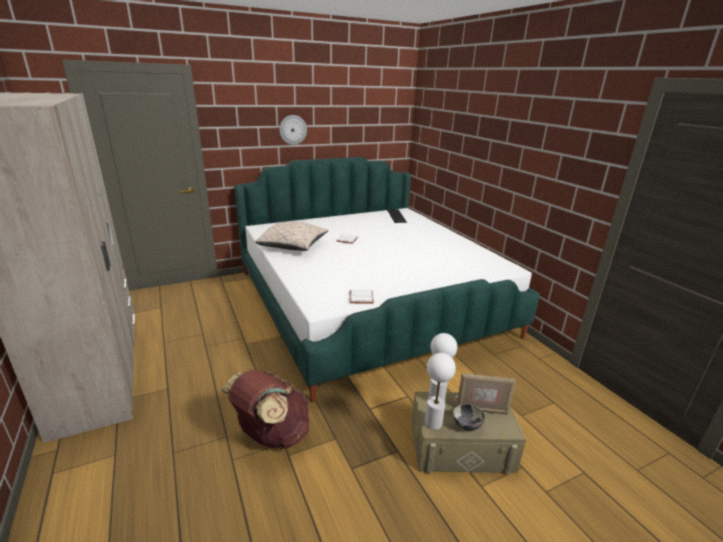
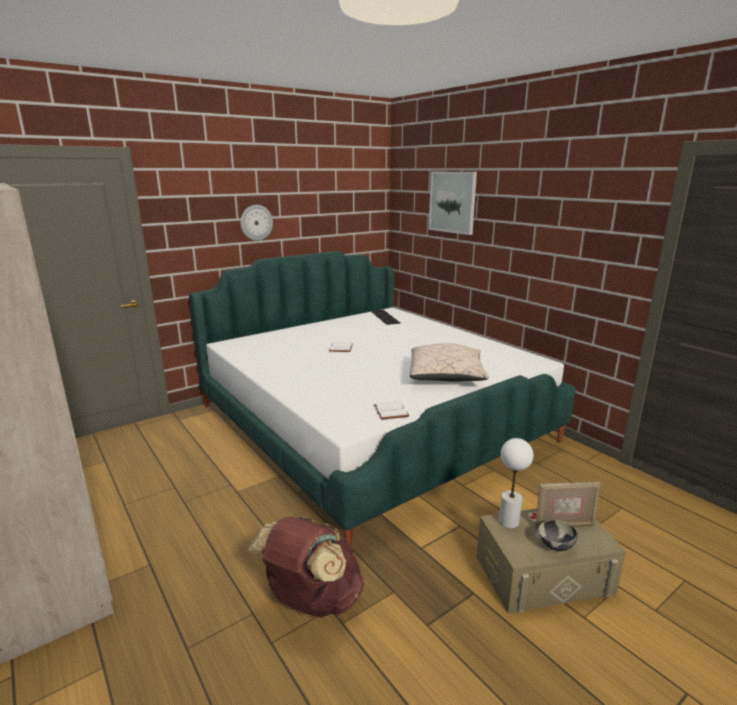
camera: 10 degrees left, 5 degrees down
beige pillow [256,222,329,251] -> beige pillow moved to [410,343,489,381]
white table lamp [425,353,456,430] -> none
none -> picture [429,172,477,235]

